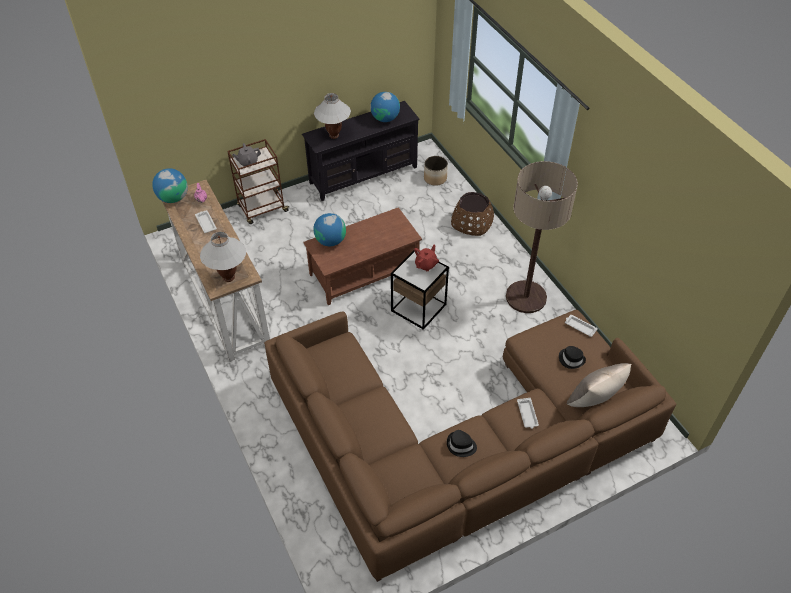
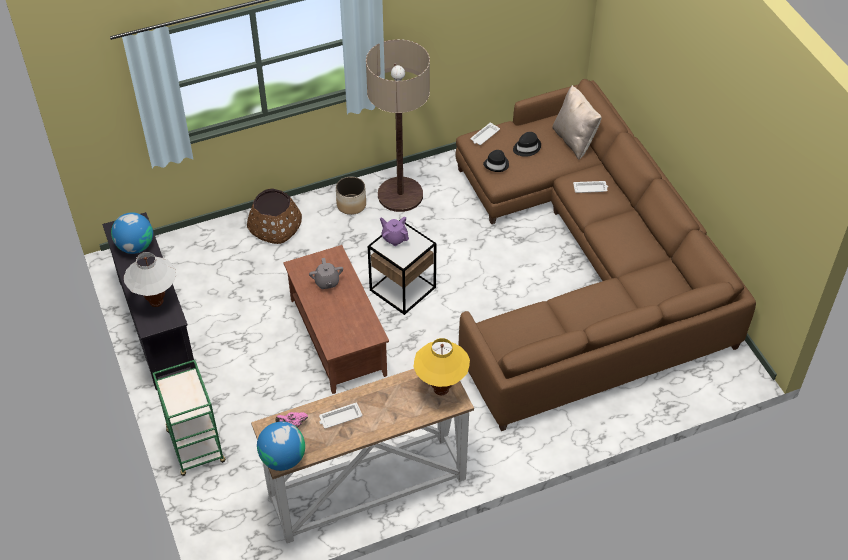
camera: 85 degrees left, 0 degrees up
white table lamp [200,232,246,282] -> yellow table lamp [414,338,470,395]
brown cart [227,139,291,224] -> green cart [153,360,226,476]
grey teapot [232,143,261,167] -> grey teapot moved to [309,258,343,289]
globe [313,213,346,246] -> none
red teapot [414,245,439,271] -> purple teapot [380,217,409,246]
planter [424,156,448,186] -> planter moved to [336,176,366,215]
black hat [447,430,477,457] -> black hat moved to [483,150,509,172]

